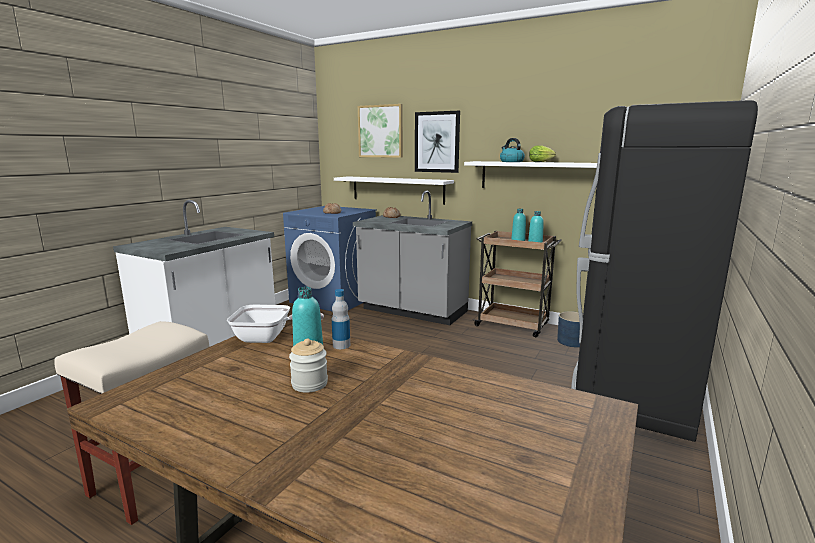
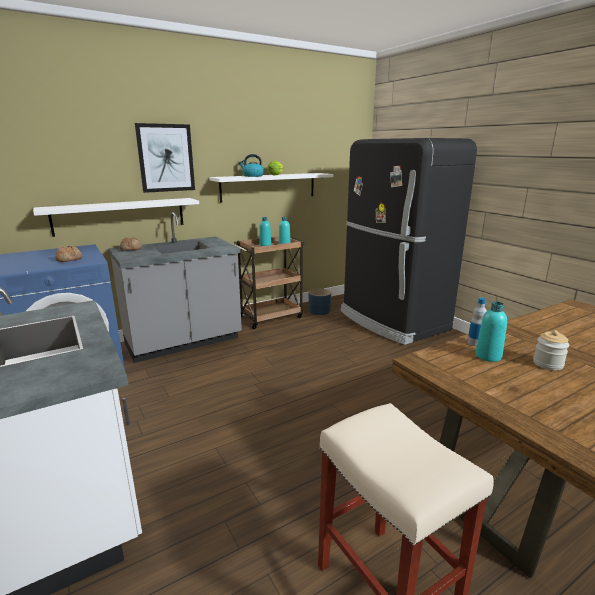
camera: 60 degrees left, 5 degrees up
frying pan [227,305,324,343] -> none
picture [358,104,403,158] -> none

